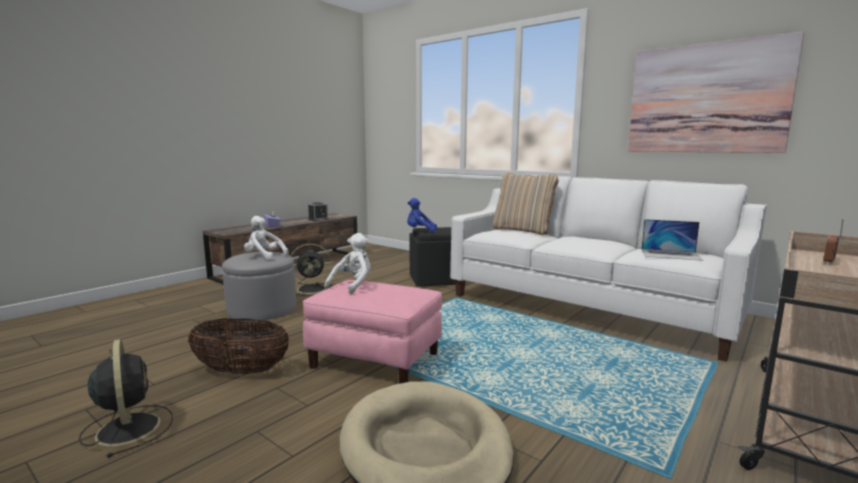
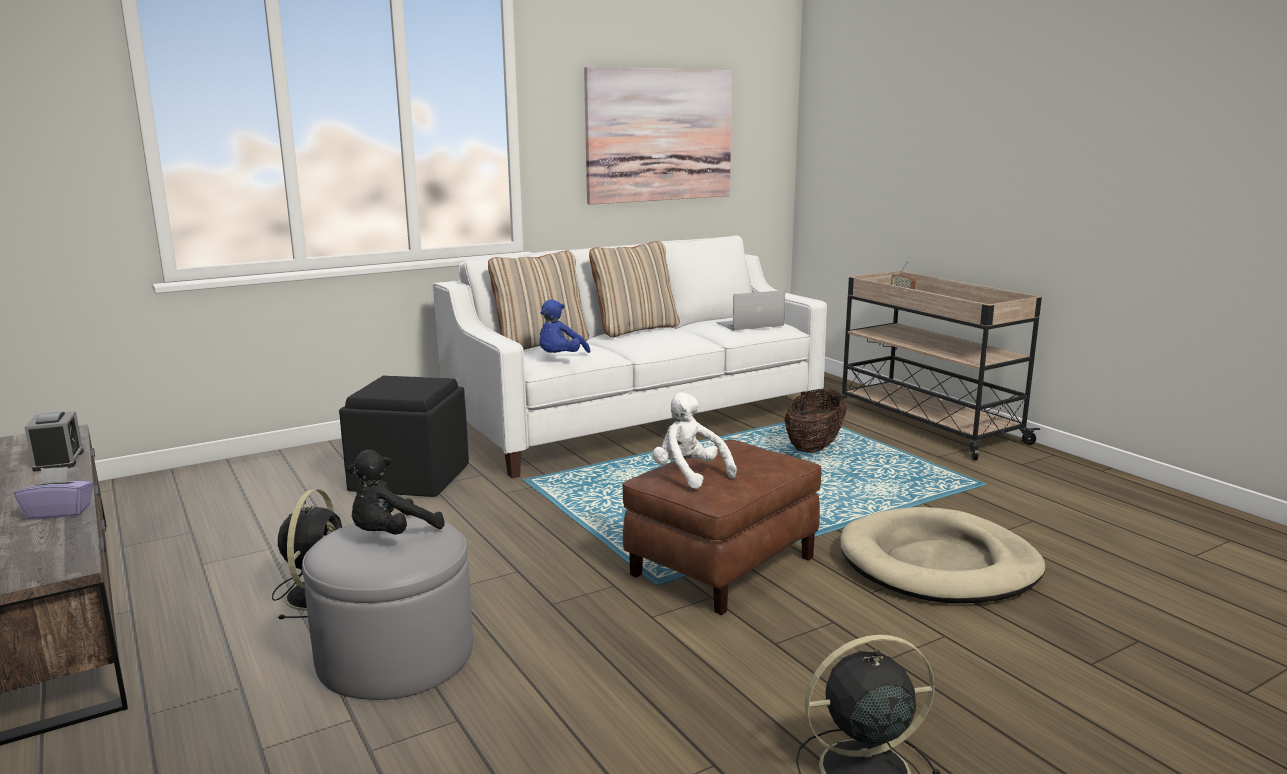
camera: 70 degrees left, 5 degrees up
basket [188,318,289,374] -> basket moved to [784,389,846,453]
white plush toy [244,216,288,260] -> black plush toy [347,450,445,535]
pink ottoman [303,280,442,384] -> brown ottoman [622,439,821,615]
blue plush toy [407,198,437,233] -> blue plush toy moved to [539,299,590,353]
laptop [641,219,703,261] -> laptop turned 150 degrees counterclockwise [716,290,785,331]
none -> beige pillow [589,241,680,338]

